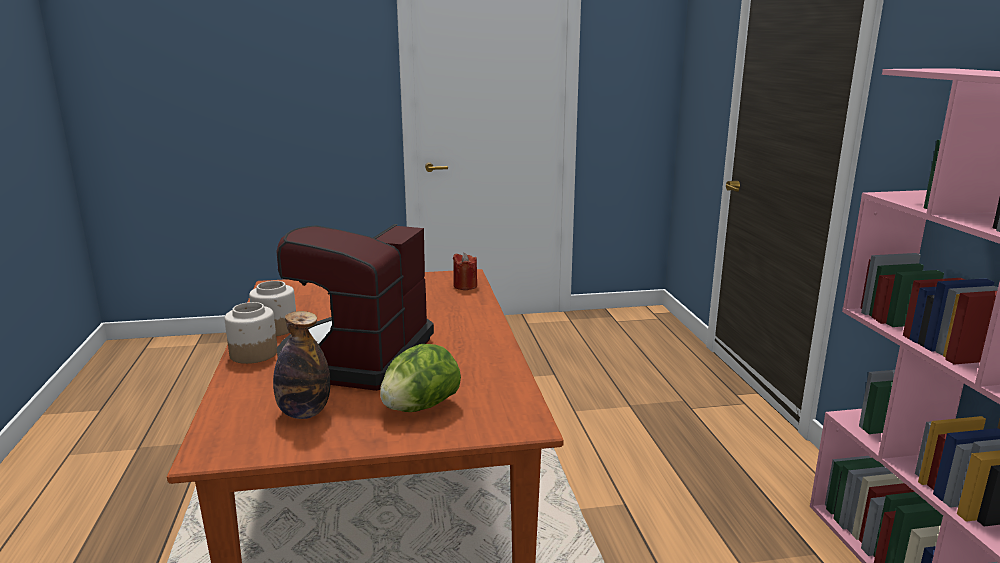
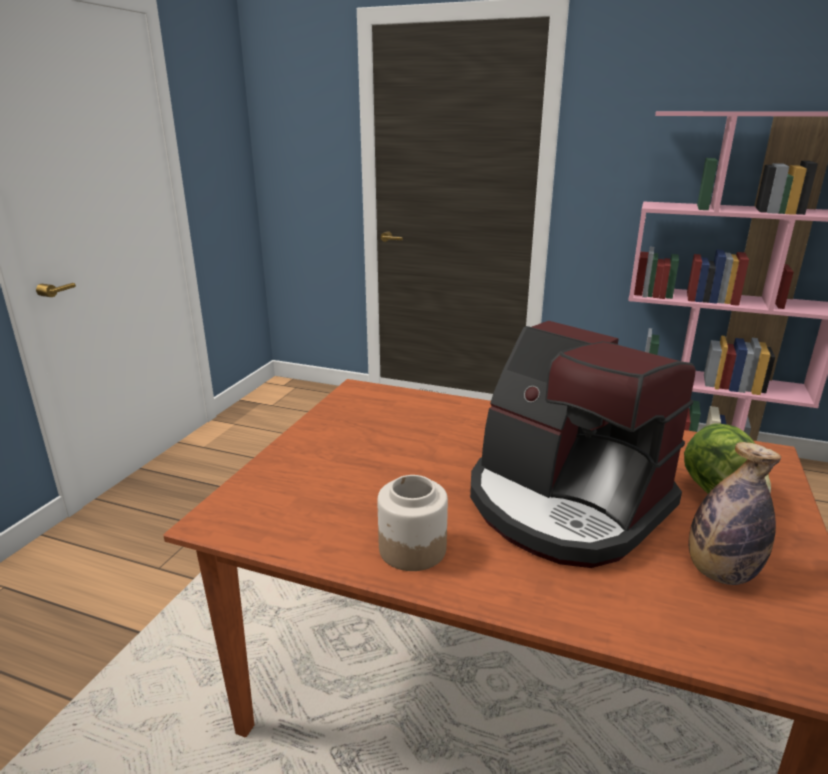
camera: 60 degrees left, 5 degrees up
jar [225,302,277,364] -> none
red candle [453,253,477,290] -> none

